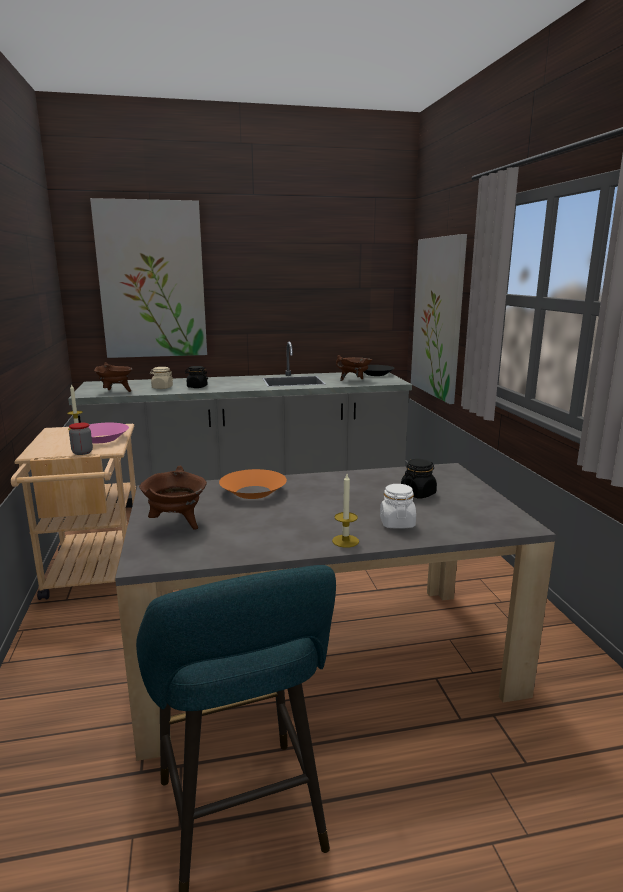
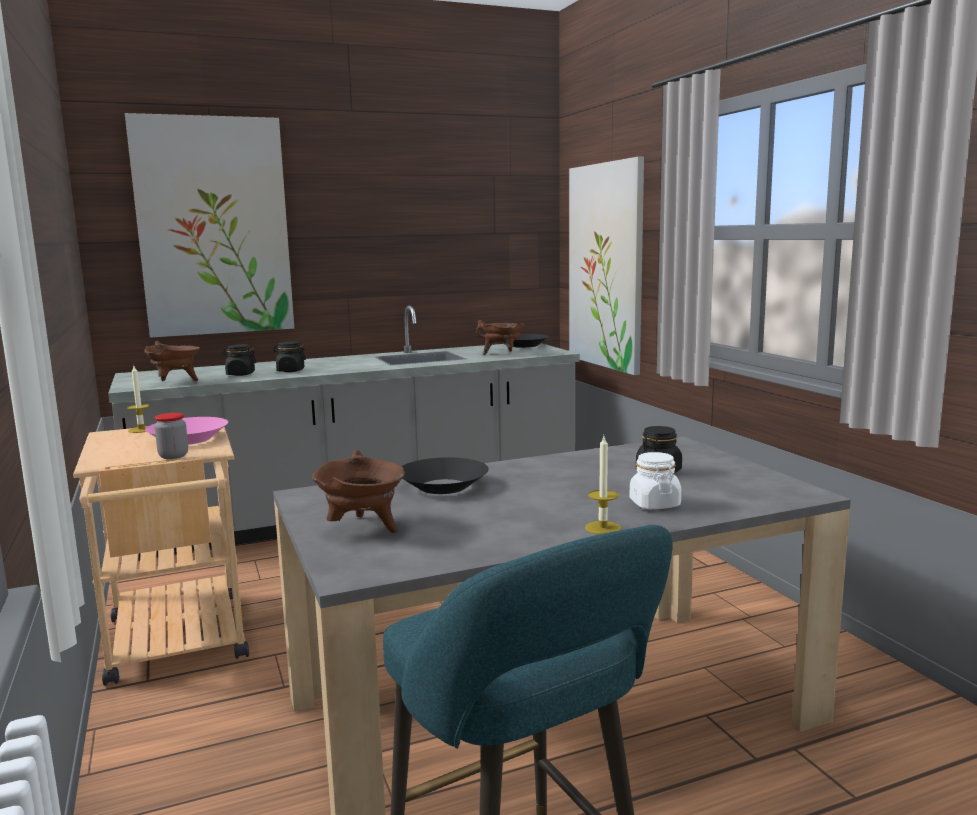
camera: 10 degrees left, 5 degrees down
beige jar [150,367,173,389] -> black jar [222,344,256,376]
orange bowl [219,469,287,499] -> black bowl [402,457,489,494]

